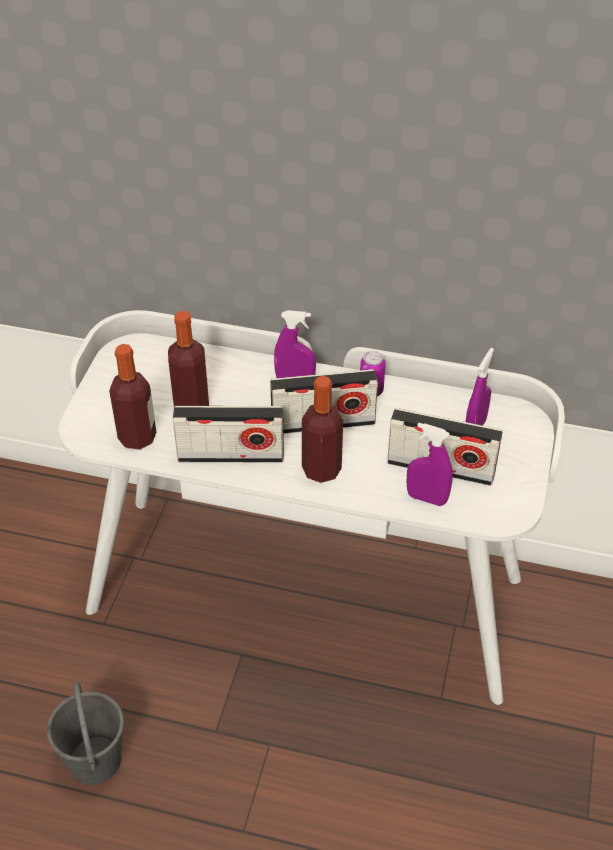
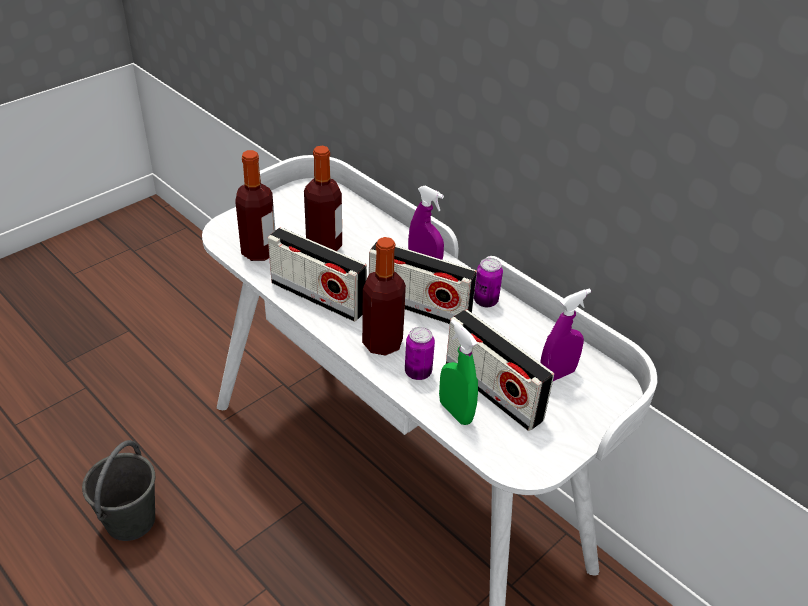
camera: 30 degrees right, 5 degrees down
purple spray bottle [407,423,453,506] -> green spray bottle [439,319,478,425]
none -> can [405,327,435,380]

